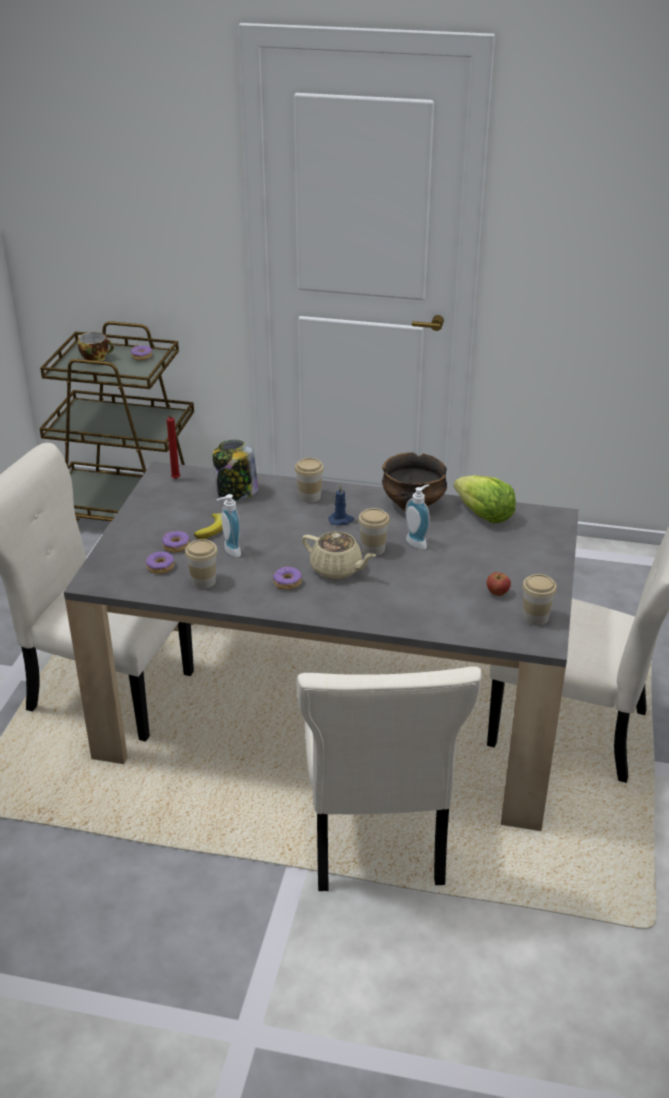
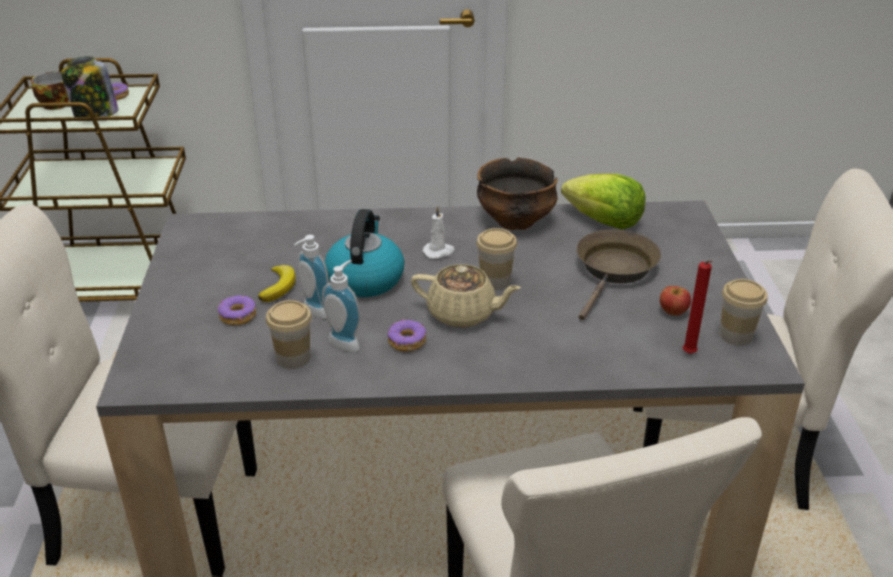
camera: 15 degrees left, 0 degrees up
donut [145,551,175,574] -> none
red candle [167,416,180,479] -> red candle moved to [683,260,713,354]
jar [213,440,258,500] -> jar moved to [61,56,119,117]
cup [295,458,324,503] -> none
blue candle [328,484,354,525] -> white candle [422,206,455,259]
soap dispenser [405,484,430,549] -> soap dispenser moved to [322,260,361,352]
none -> kettle [325,209,404,297]
none -> brown frying pan [577,230,661,320]

